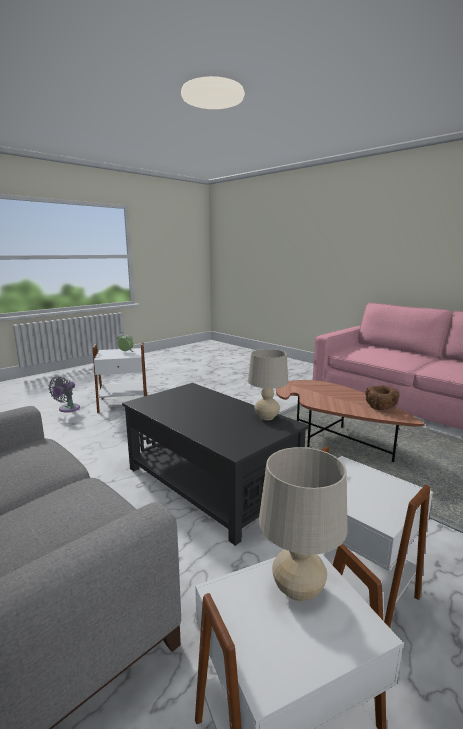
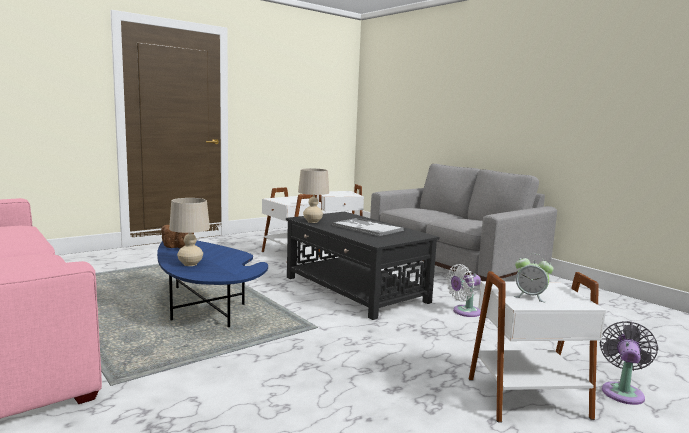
camera: 175 degrees left, 5 degrees down
beige table lamp [259,447,348,601] -> beige table lamp moved to [169,198,210,266]
brown coffee table [276,380,425,462] -> blue coffee table [157,241,268,327]
none -> tray [332,218,404,237]
none -> white fan [446,264,481,317]

